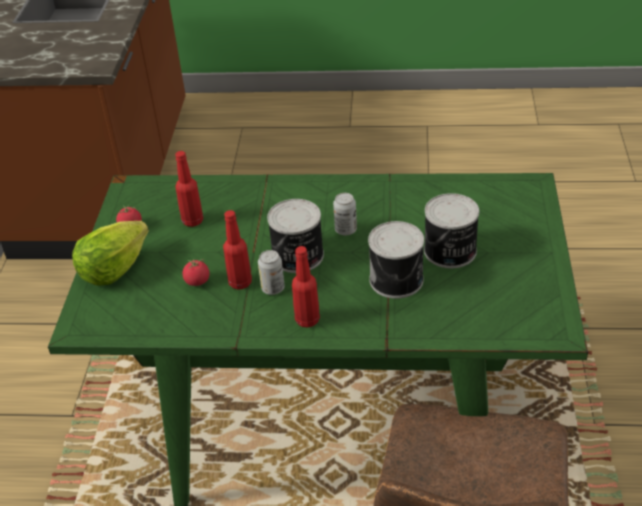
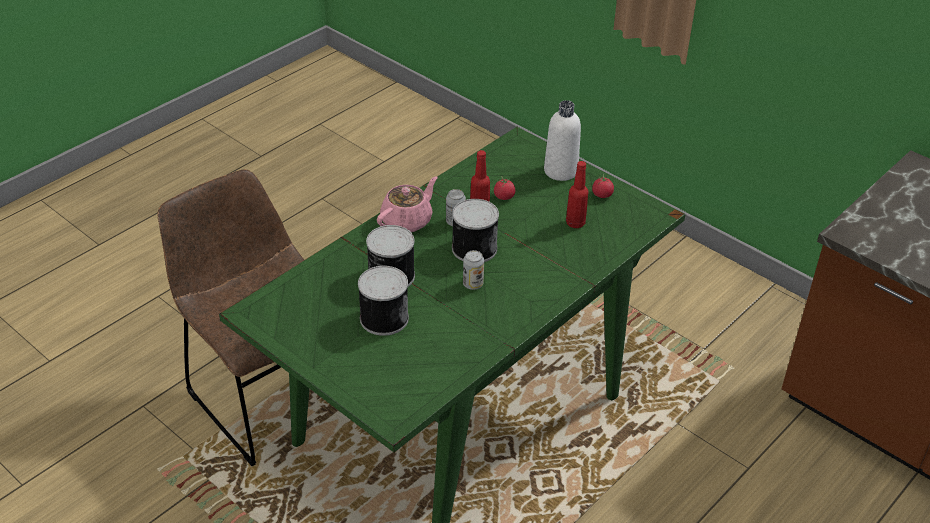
camera: 125 degrees right, 0 degrees up
lettuce [72,221,149,286] -> white bottle [544,100,581,181]
red bottle [292,246,320,327] -> pink teapot [377,176,437,232]

